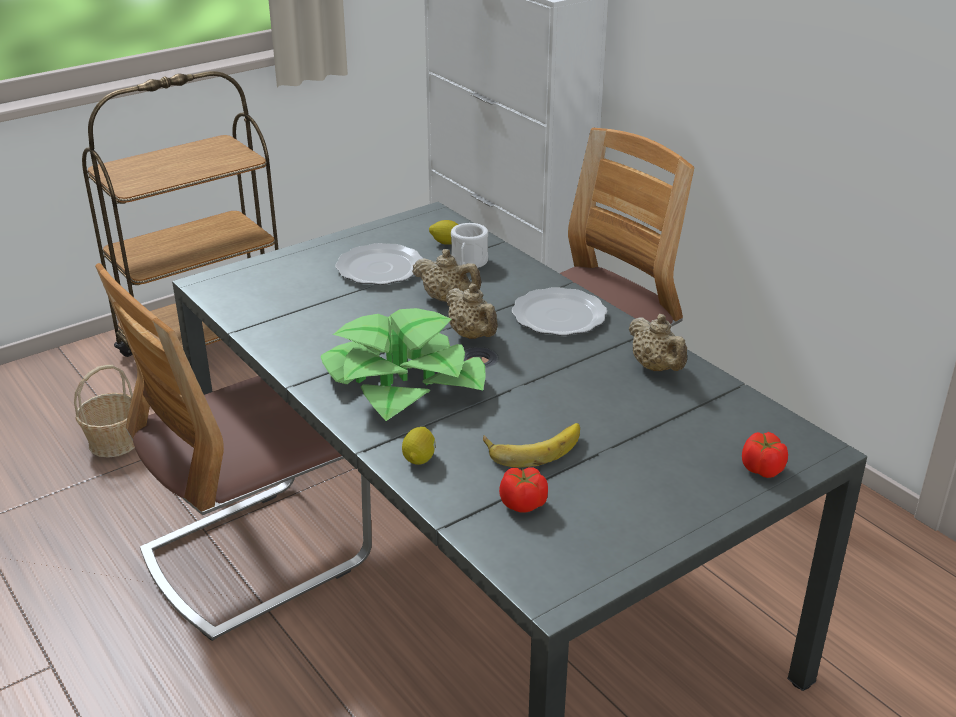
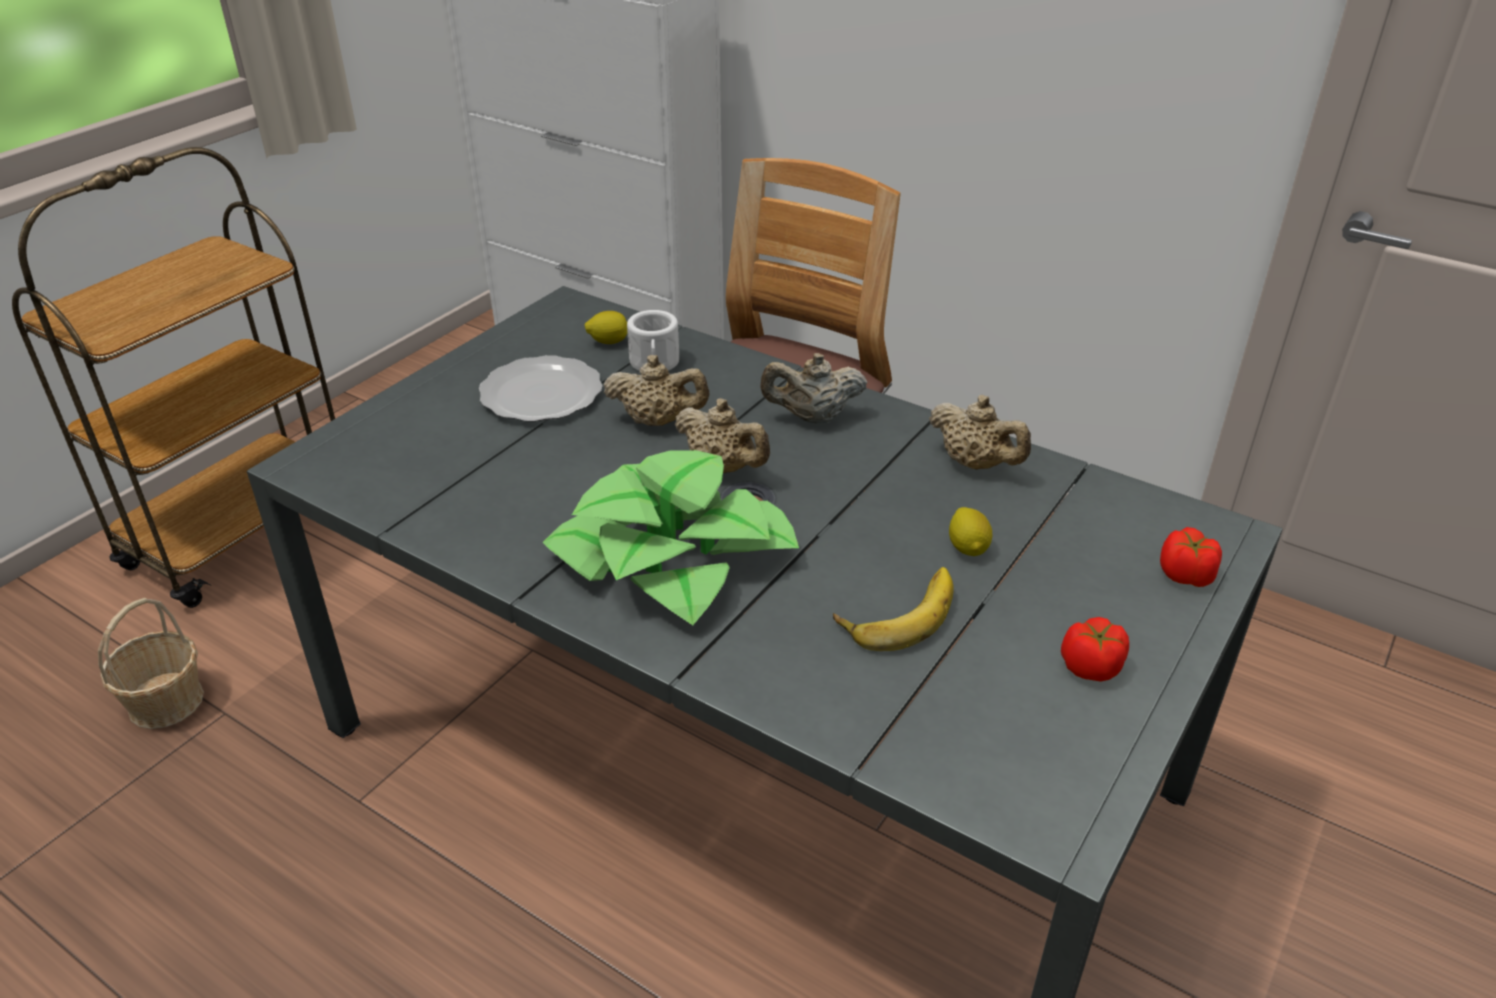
camera: 20 degrees left, 5 degrees up
chair [95,263,372,641] -> none
lemon [402,427,436,465] -> lemon moved to [949,507,992,556]
tomato [499,467,548,513] -> tomato moved to [1061,617,1129,681]
plate [512,287,607,336] -> beige teapot [760,353,867,423]

